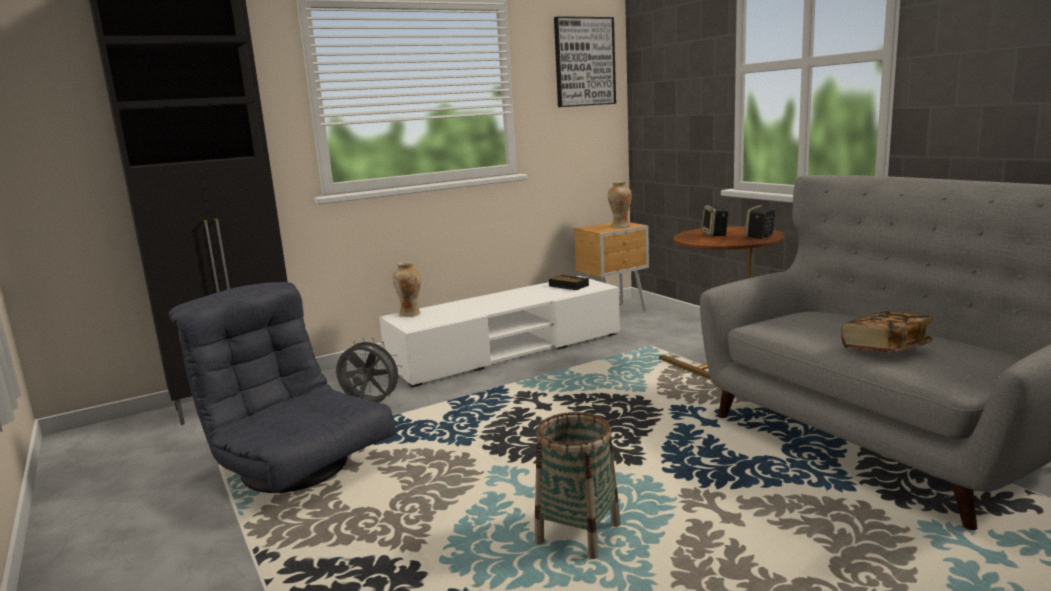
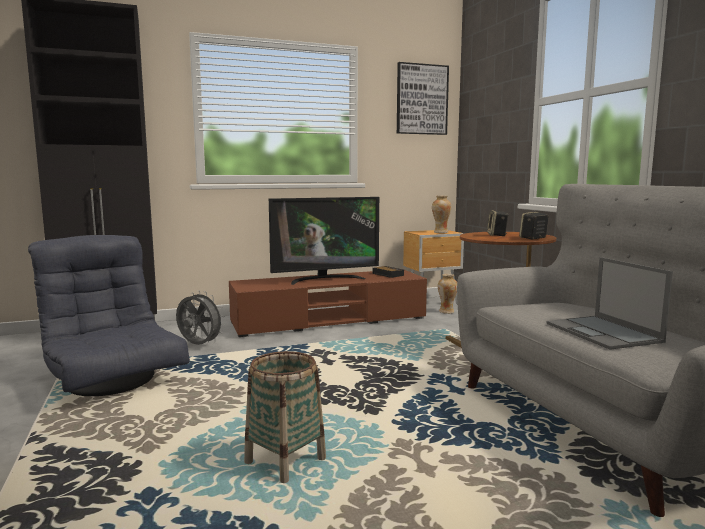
camera: 10 degrees right, 5 degrees down
white tv stand [379,276,620,387] -> brown tv stand [229,269,427,337]
vase [393,261,421,317] -> vase moved to [438,274,457,314]
book [841,311,933,353] -> laptop [546,257,673,350]
none -> television [269,197,379,285]

